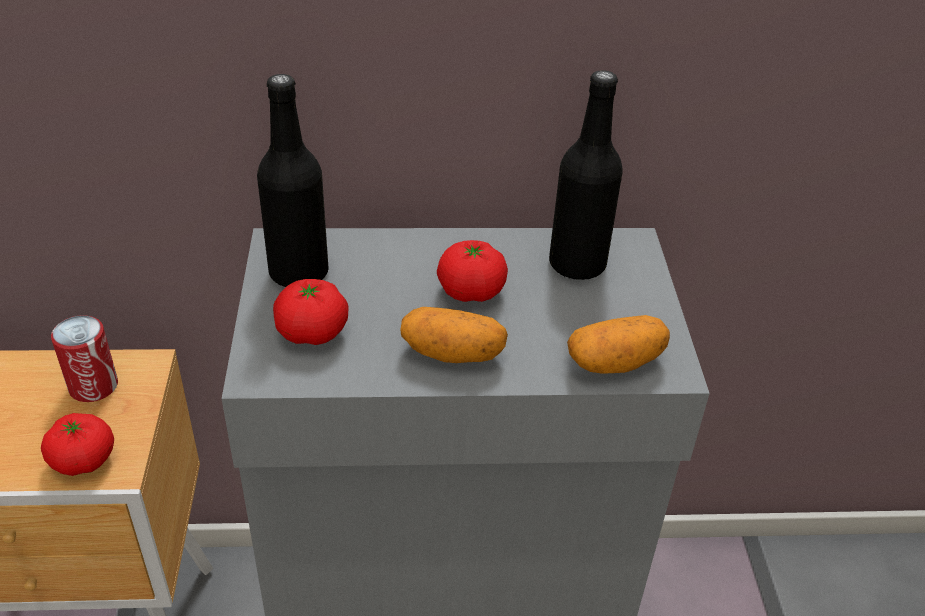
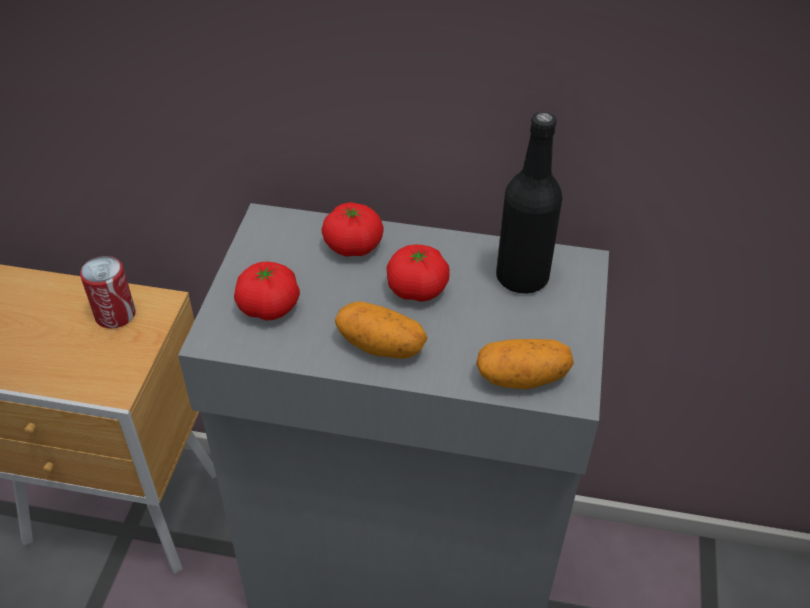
camera: 15 degrees right, 5 degrees up
tomato [41,413,114,476] -> tomato moved to [322,202,384,257]
black bottle [257,74,329,287] -> none

